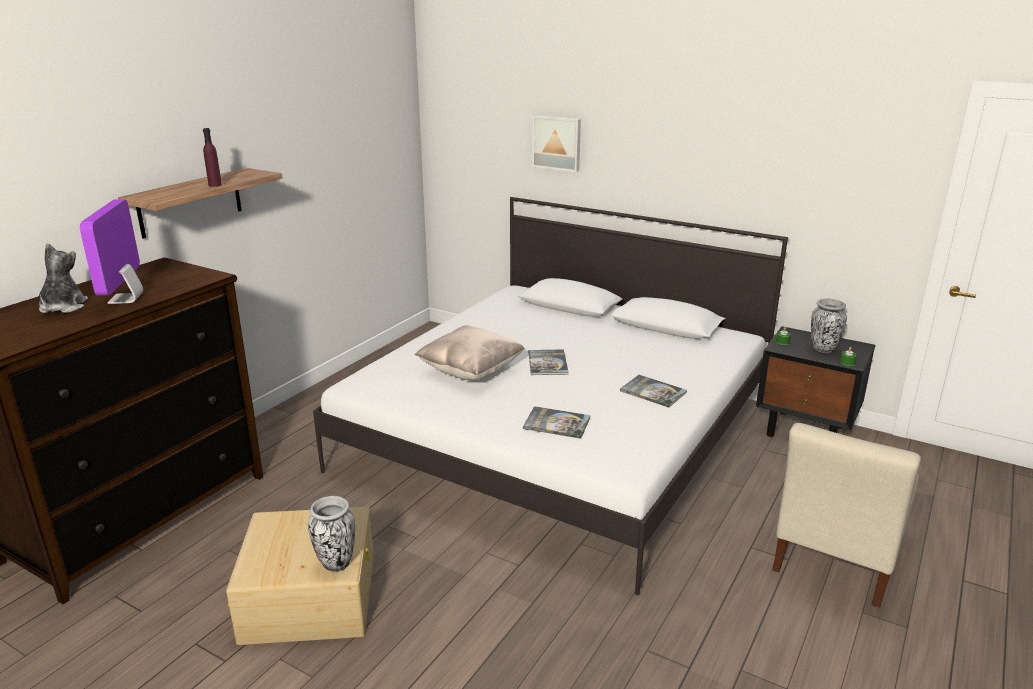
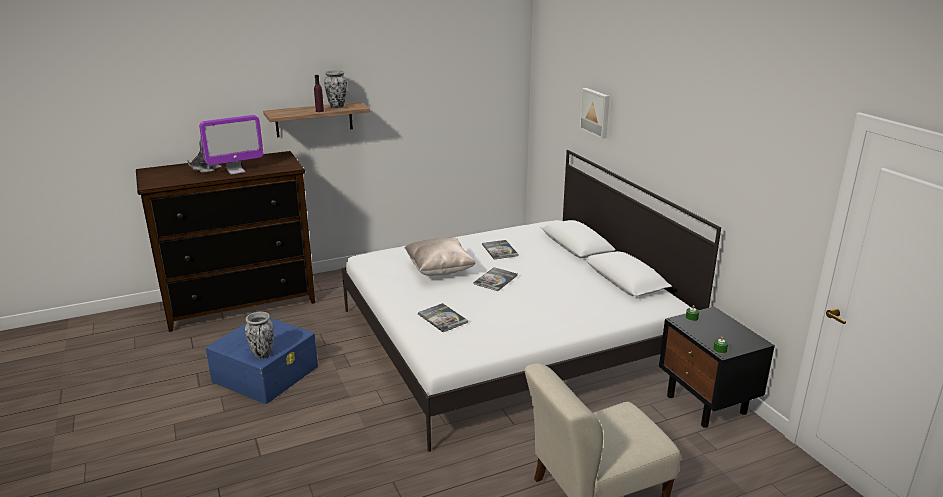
camera: 35 degrees right, 0 degrees up
monitor [80,199,143,304] -> monitor turned 150 degrees counterclockwise [199,115,263,175]
beige storage box [226,507,374,645] -> blue storage box [206,318,318,404]
book [620,375,687,408] -> book moved to [482,240,519,259]
vase [811,299,847,353] -> vase moved to [324,70,347,109]

